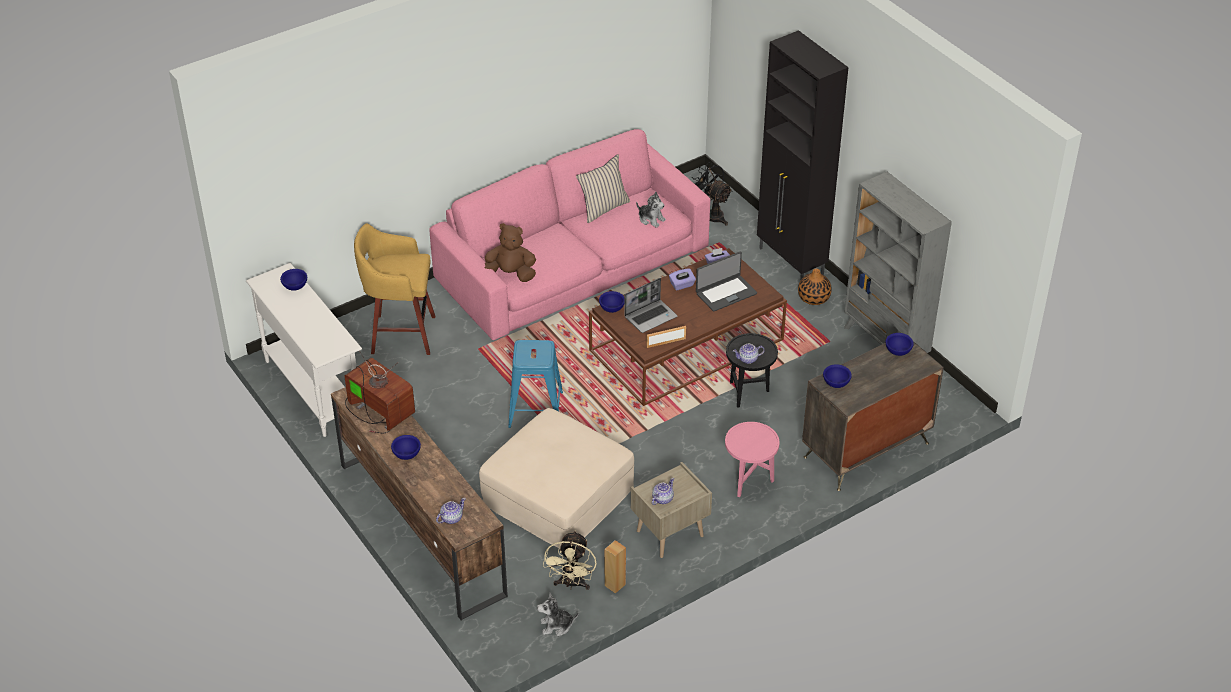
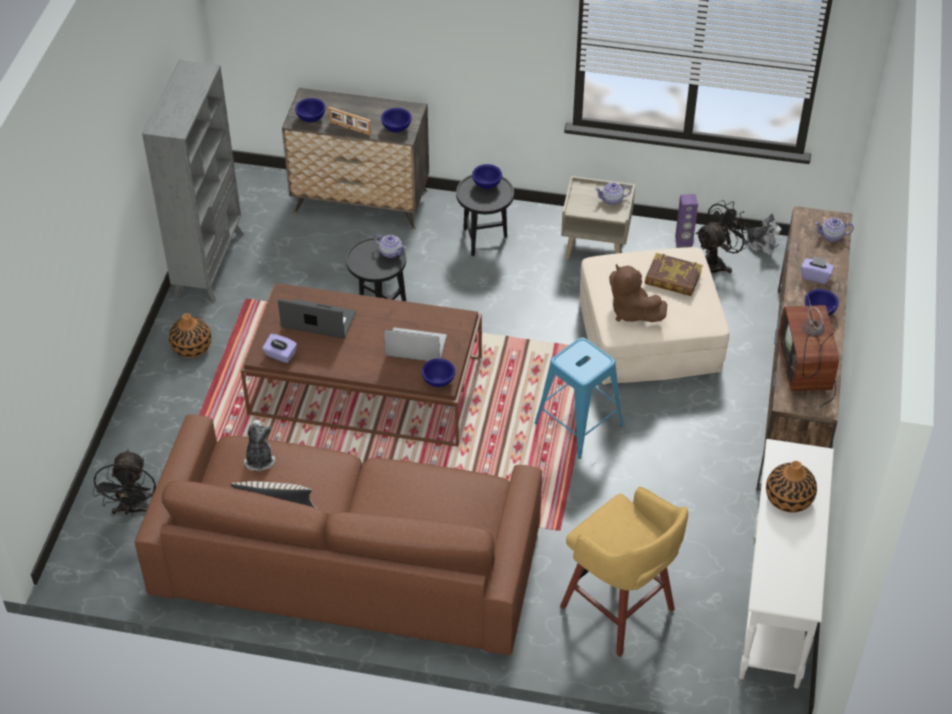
camera: 135 degrees left, 5 degrees up
blue bowl [280,269,307,291] -> blue bowl moved to [472,164,502,189]
pink sofa [429,129,710,340] -> brown sofa [135,414,542,655]
brown plush toy [484,223,536,282] -> brown plush toy moved to [609,264,667,322]
beige fan [543,531,597,590] -> black fan [696,200,752,273]
brown speaker [604,540,626,593] -> purple speaker [675,194,698,247]
picture frame [646,326,686,348] -> picture frame moved to [328,107,371,136]
purple tissue box [669,269,696,291] -> purple tissue box moved to [801,256,834,284]
pink side table [725,422,780,497] -> black side table [456,175,514,256]
black cabinet [757,30,848,281] -> none
none -> book [645,253,703,296]
none -> vase [766,461,817,513]

